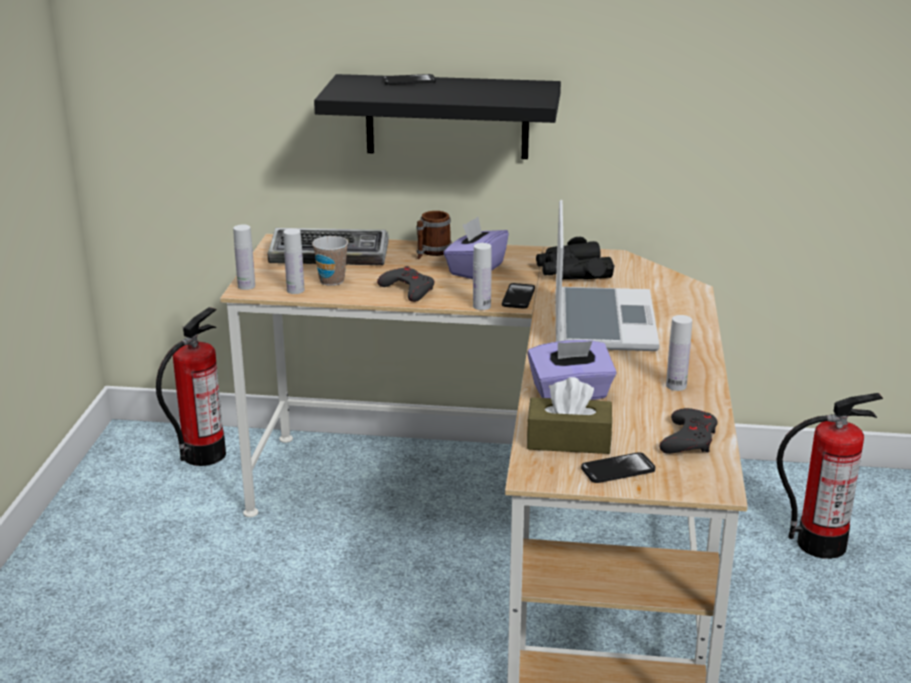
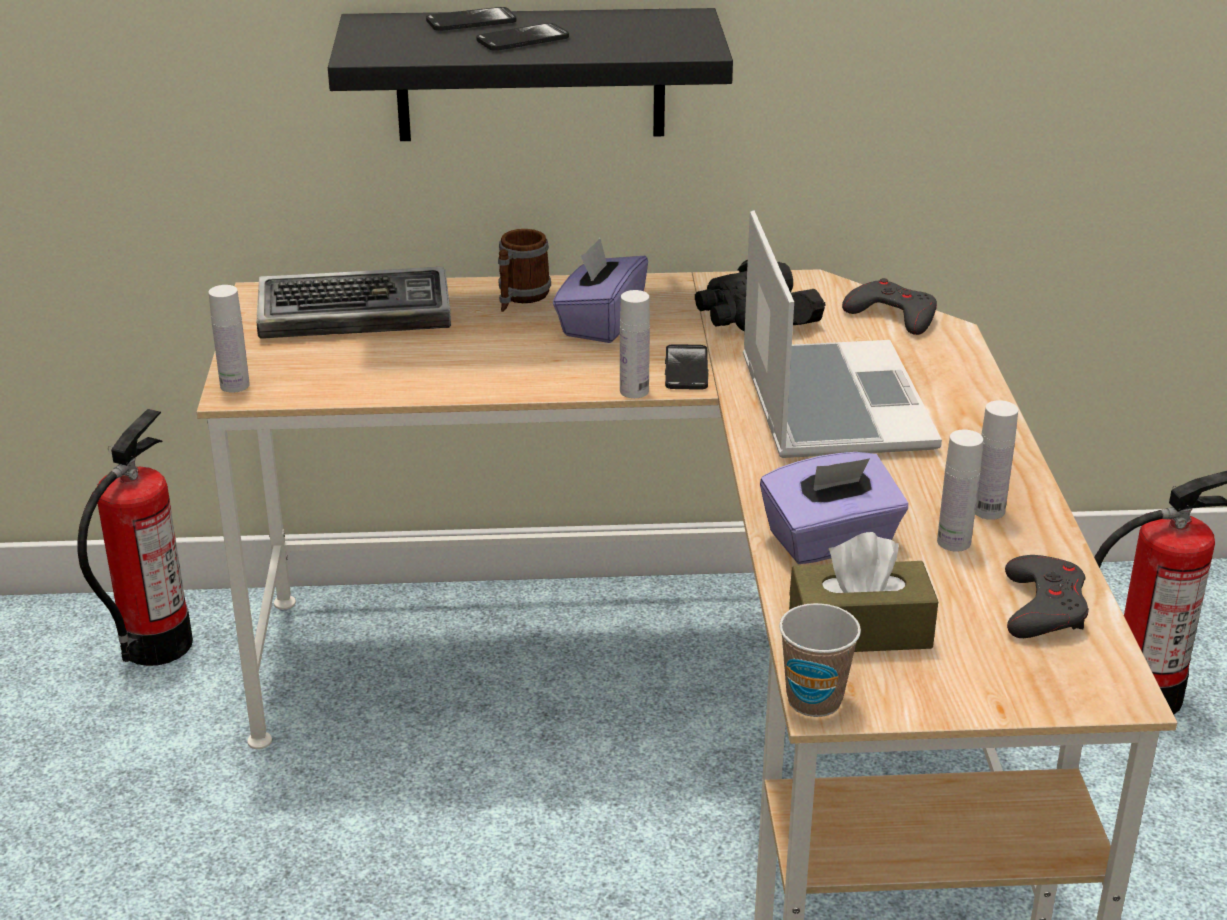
camera: 10 degrees left, 5 degrees up
white bottle [283,228,304,294] -> white bottle moved to [937,430,983,552]
cup [312,236,348,286] -> cup moved to [779,603,861,717]
grey game controller [377,266,435,302] -> grey game controller moved to [842,278,937,335]
phone [581,452,655,483] -> phone moved to [476,23,569,51]

